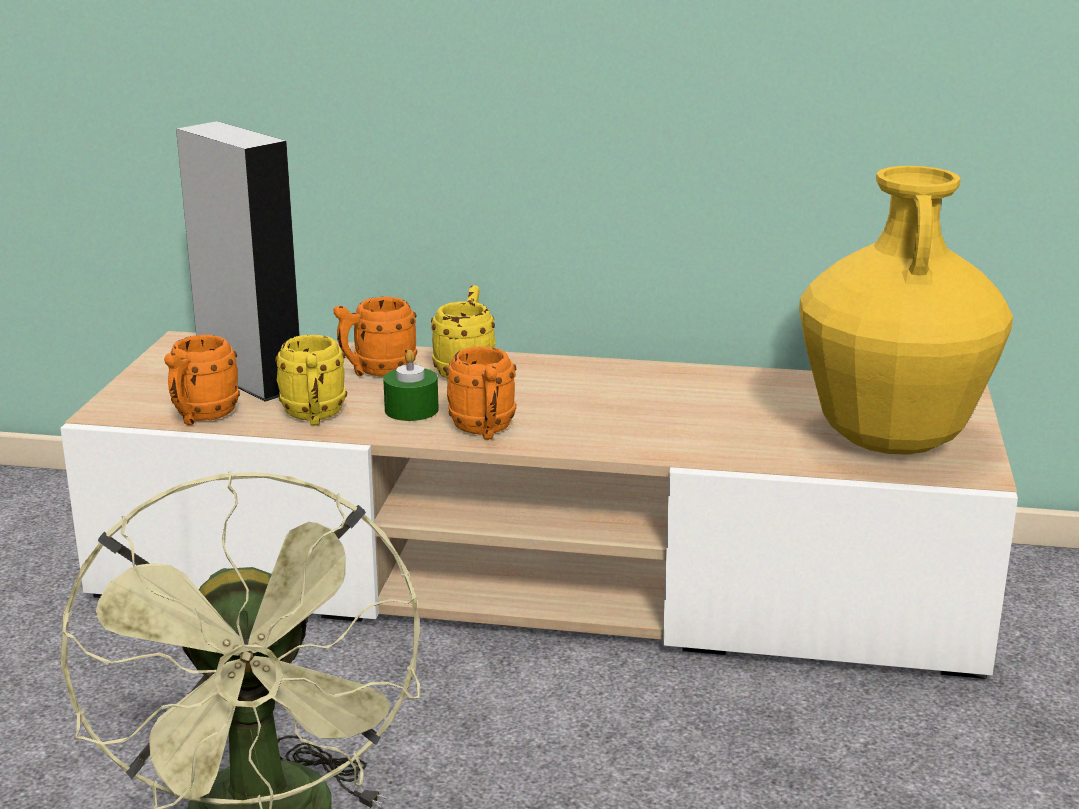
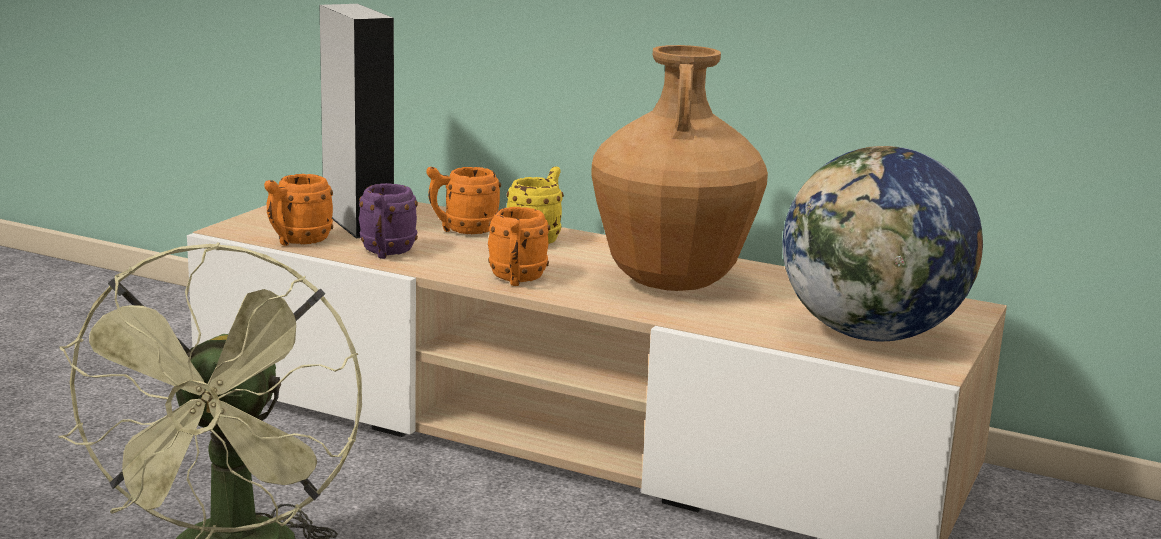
camera: 15 degrees right, 5 degrees down
yellow mug [275,335,347,426] -> purple mug [359,183,418,259]
green candle [383,350,439,421] -> none
yellow vase [799,166,1013,455] -> globe [782,146,983,342]
none -> brown vase [591,45,768,291]

